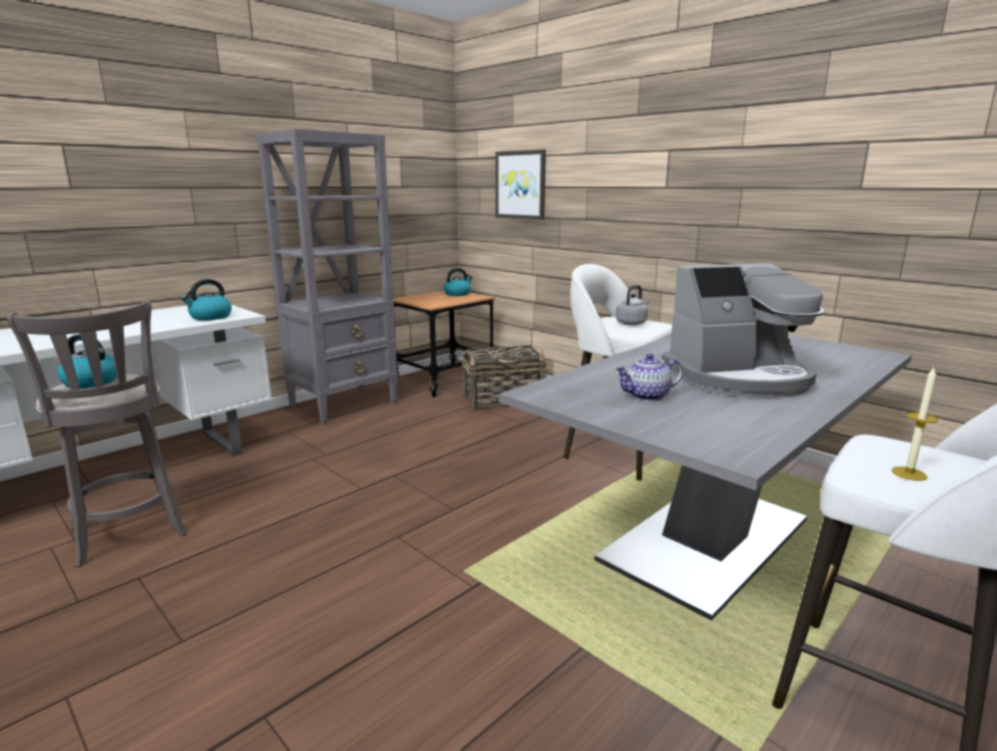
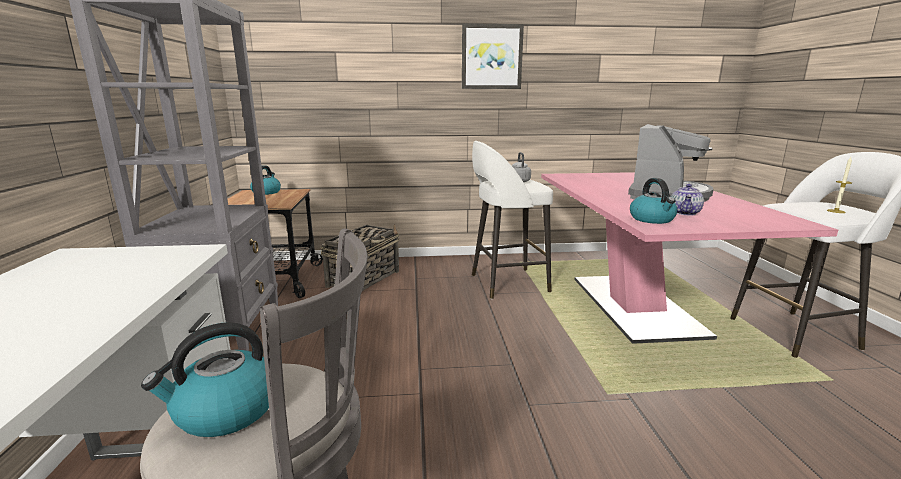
camera: 50 degrees left, 0 degrees up
kettle [181,279,232,320] -> kettle moved to [630,178,677,224]
picture [496,149,546,220] -> picture moved to [462,23,524,89]
grey dining table [499,335,912,621] -> pink dining table [541,172,838,344]

